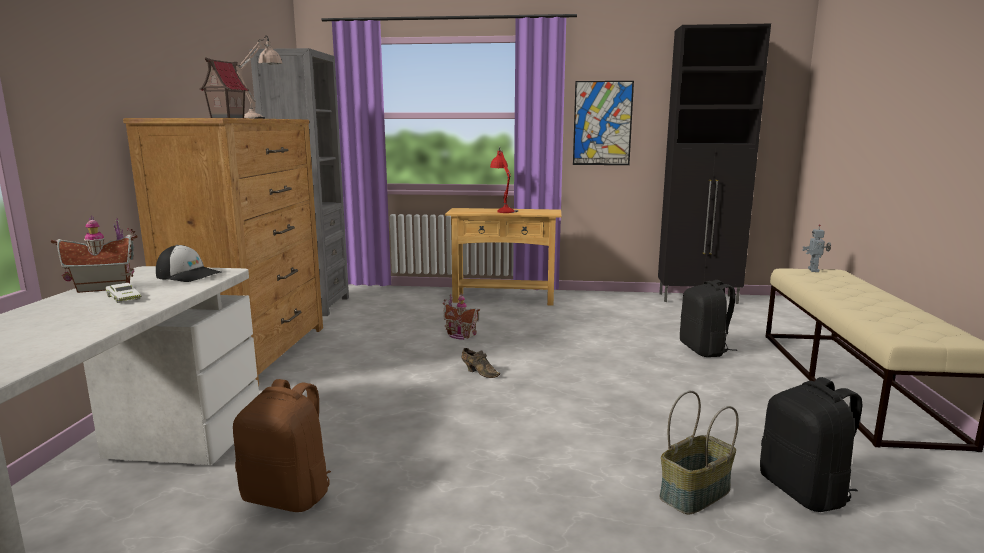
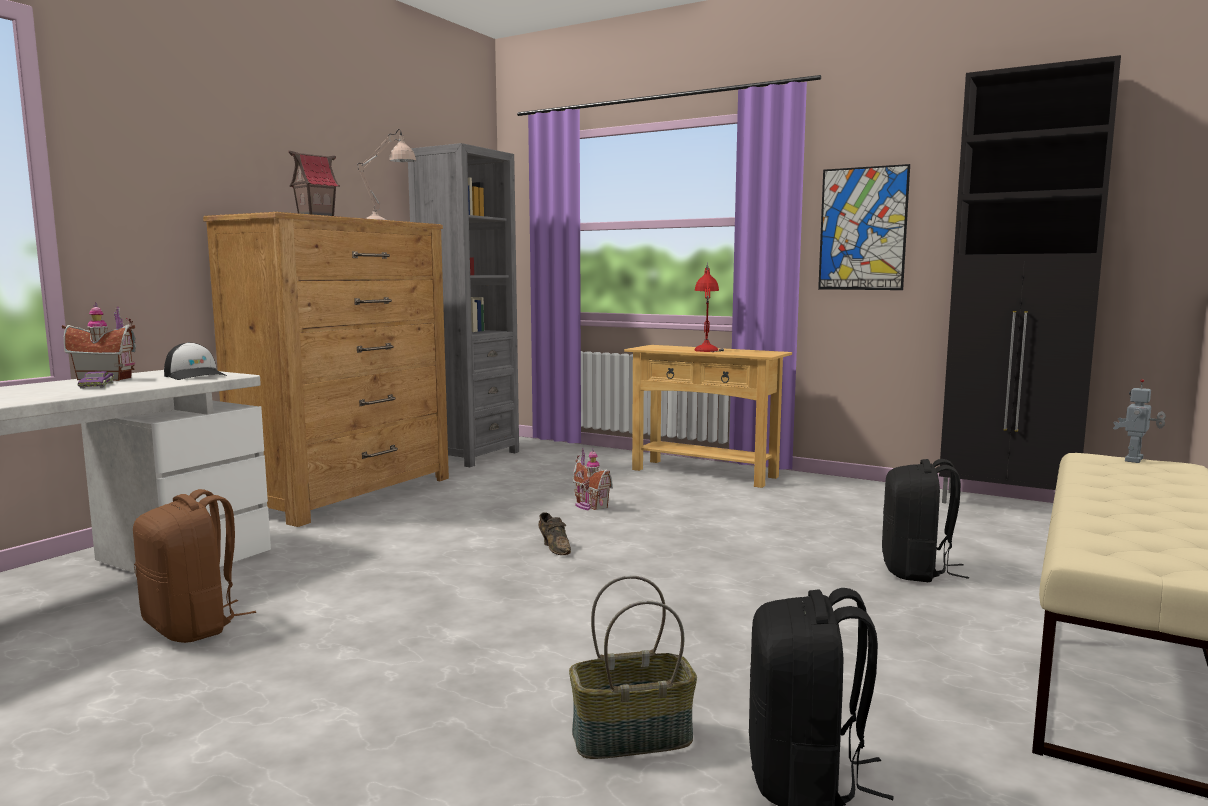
camera: 25 degrees right, 5 degrees down
white toy car [105,283,142,303] -> purple toy car [77,371,114,389]

